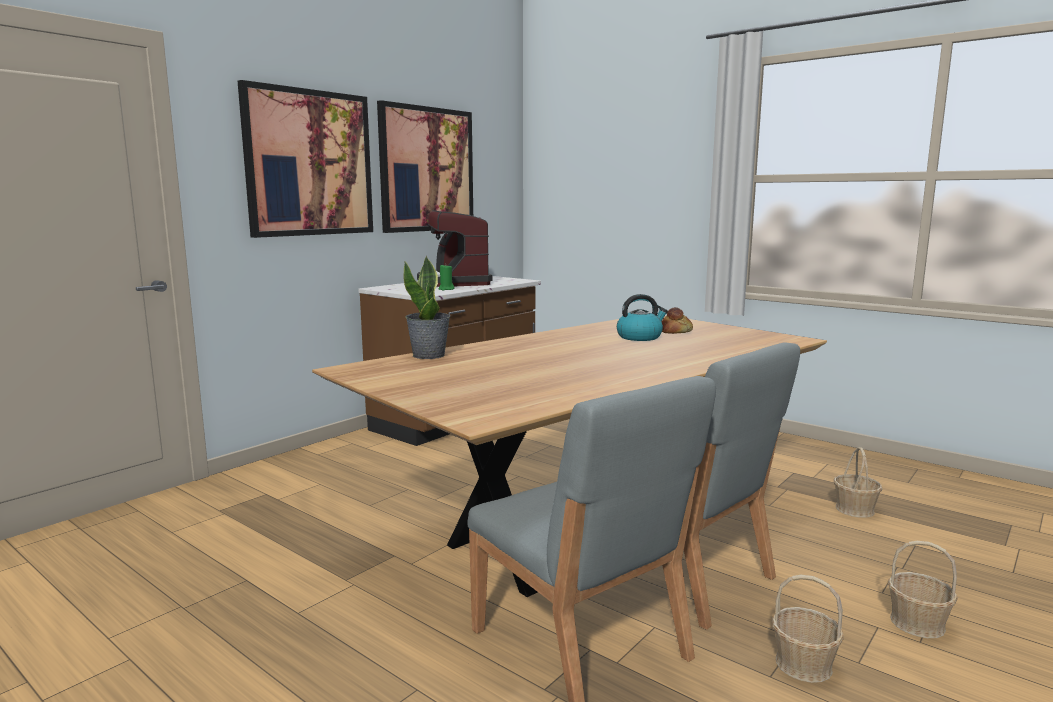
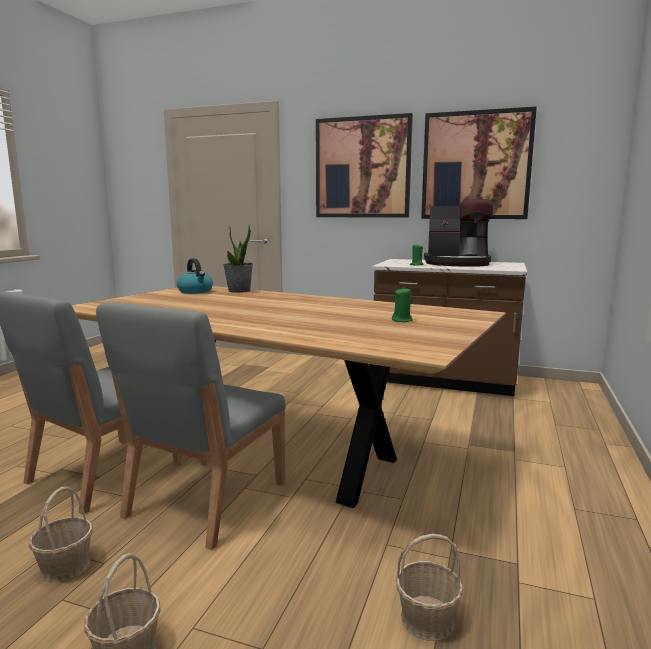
camera: 70 degrees right, 0 degrees up
coffee machine [417,210,492,287] -> coffee machine turned 135 degrees counterclockwise [424,199,493,267]
kettle [617,294,668,341] -> kettle moved to [177,258,213,294]
bread [662,307,693,334] -> green candle [392,287,413,322]

